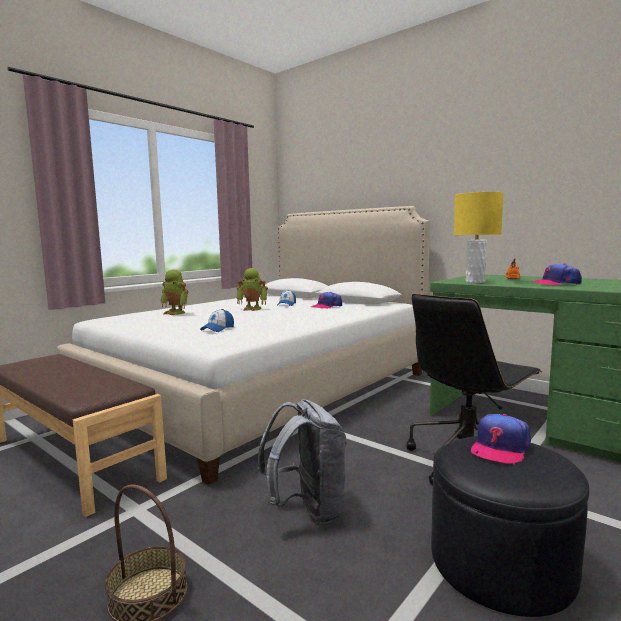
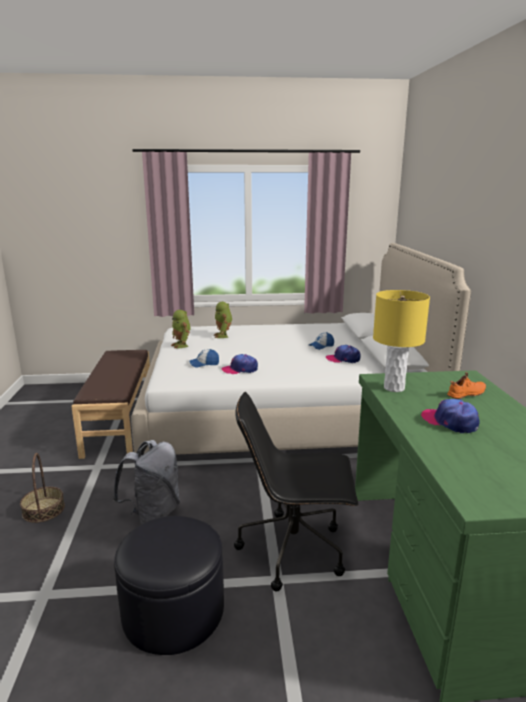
camera: 45 degrees right, 10 degrees up
toy robot [236,268,268,311] -> toy robot moved to [171,310,191,349]
cap [471,414,531,465] -> cap moved to [222,354,258,374]

